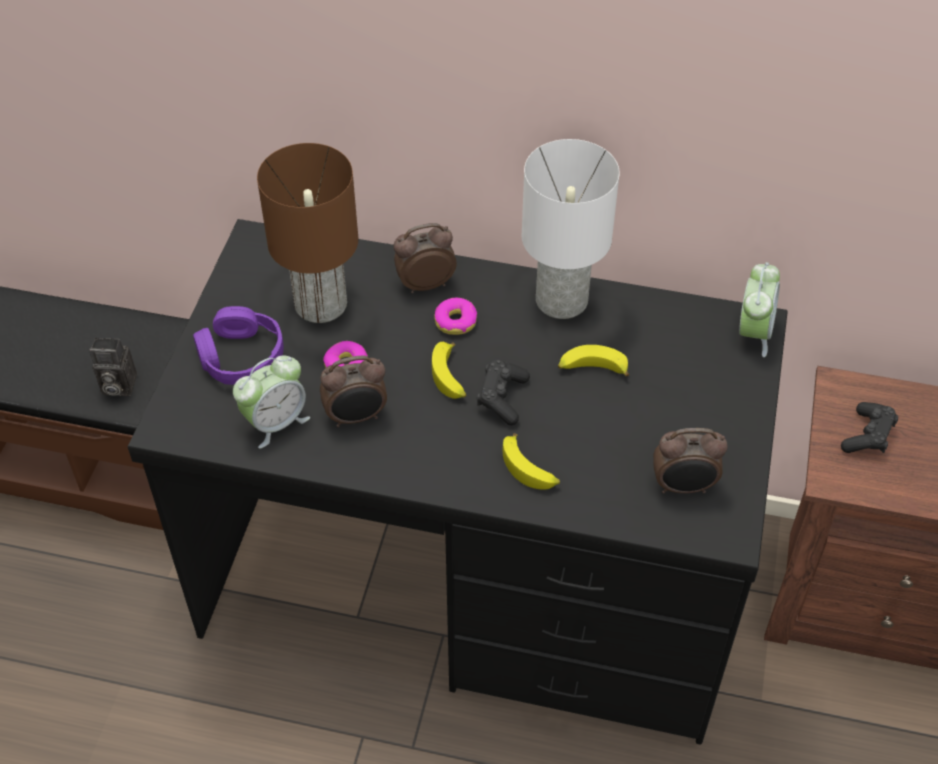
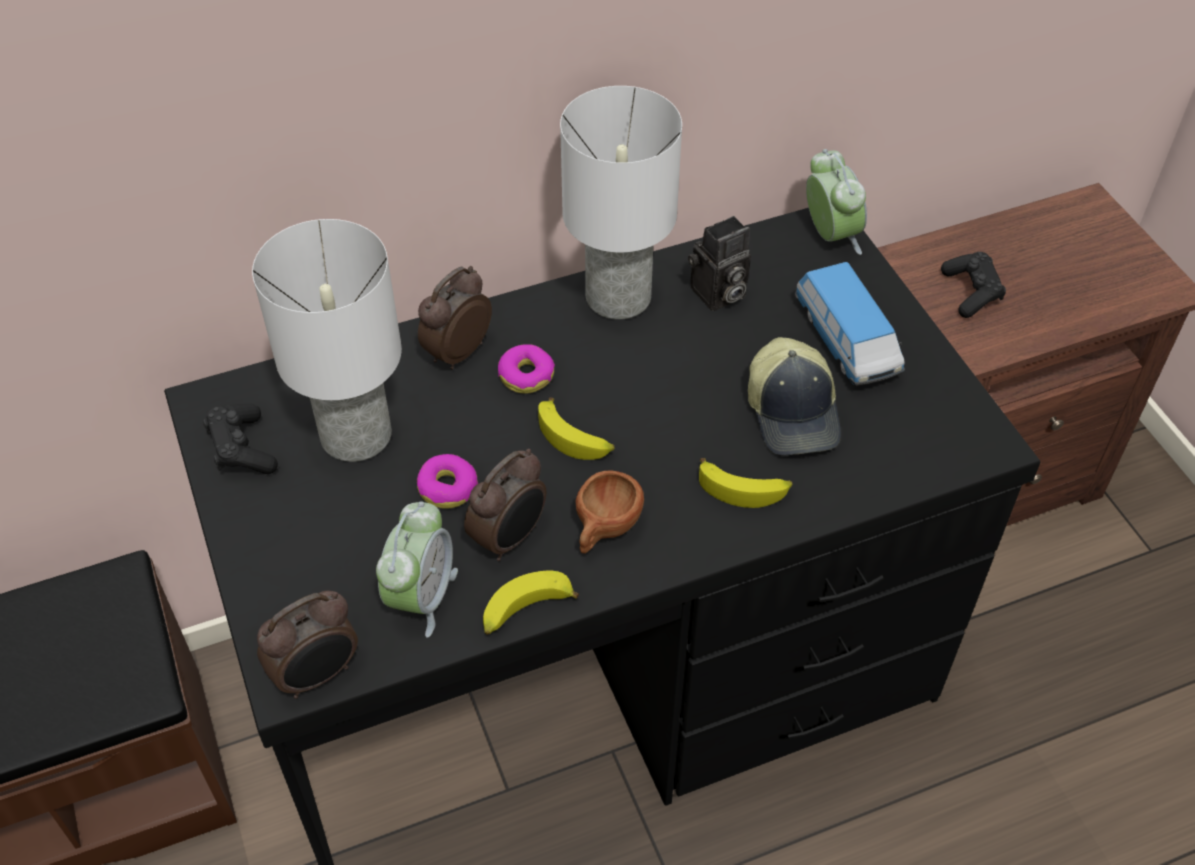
camera: 35 degrees left, 0 degrees up
camera [89,337,137,396] -> camera moved to [688,216,751,311]
purple headphones [193,306,284,385] -> none
brown table lamp [257,143,358,323] -> white table lamp [252,219,402,462]
black game controller [477,360,530,425] -> black game controller moved to [203,404,278,474]
banana [558,345,629,376] -> banana moved to [483,571,579,635]
alarm clock [653,428,728,494] -> alarm clock moved to [257,591,358,699]
none -> brown cup [575,470,644,553]
none -> cap [748,337,841,456]
none -> toy car [795,262,905,386]

